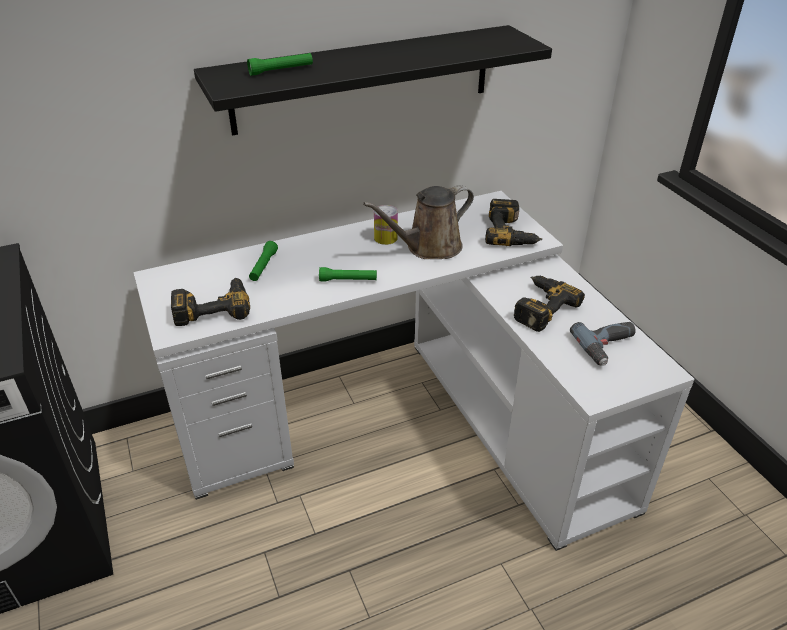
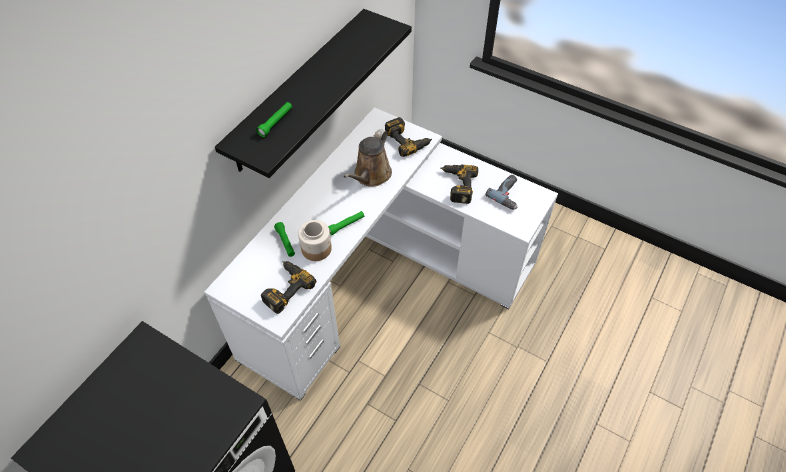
camera: 35 degrees left, 15 degrees up
can [374,205,398,245] -> none
none -> jar [298,220,332,261]

